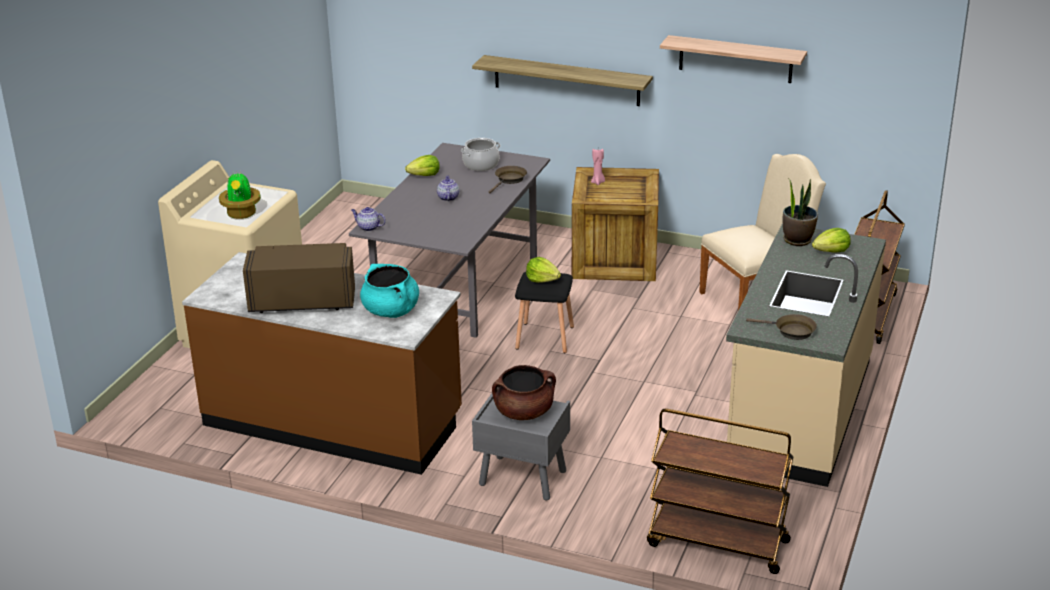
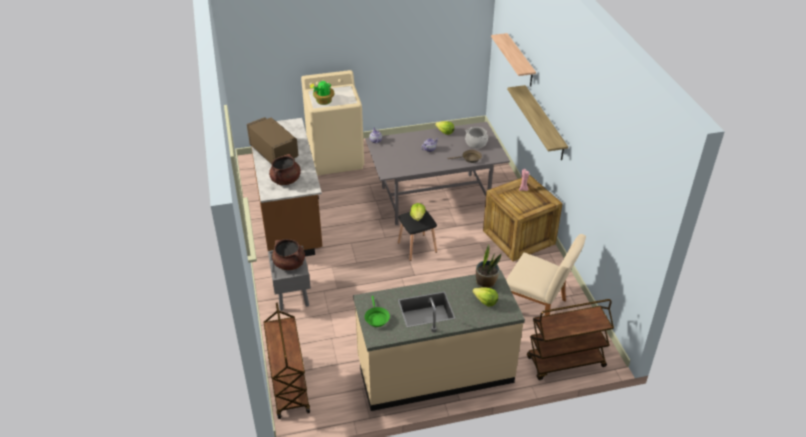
camera: 55 degrees right, 10 degrees up
turquoise cooking pot [360,264,419,318] -> brown cooking pot [269,154,301,185]
shelf [660,35,807,83] -> shelf moved to [491,33,536,87]
brown frying pan [746,314,817,340] -> green frying pan [364,296,390,327]

